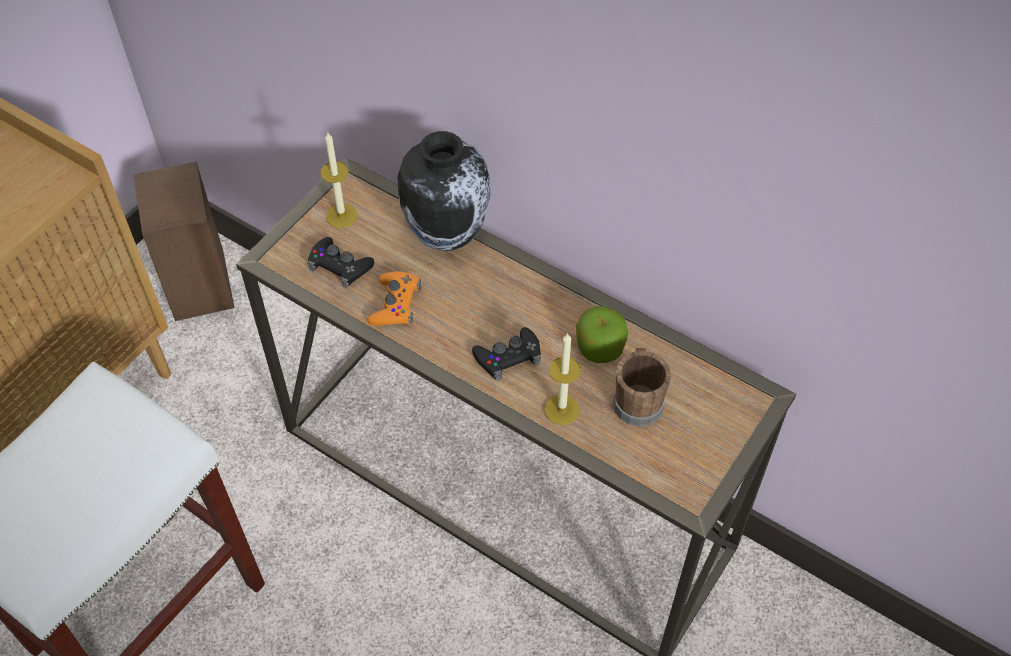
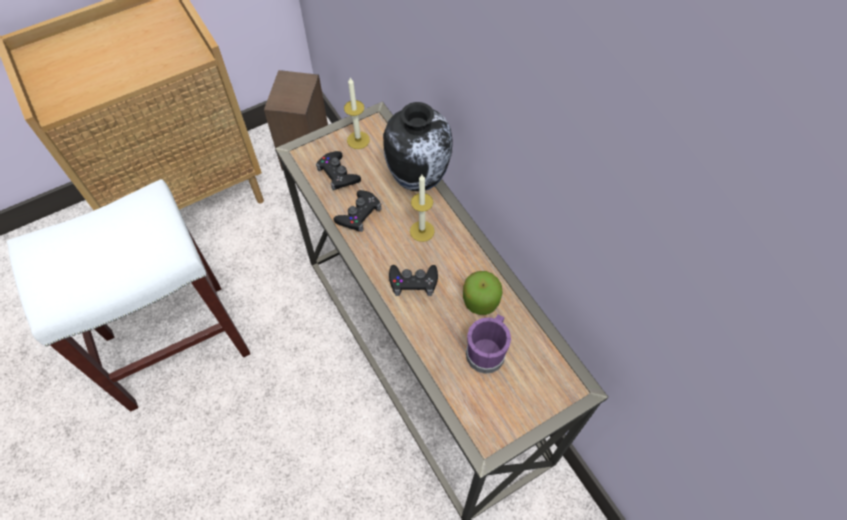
camera: 25 degrees right, 5 degrees up
orange game controller [368,271,421,326] -> black game controller [334,190,381,232]
candle [544,333,581,425] -> candle moved to [410,175,435,242]
brown mug [613,348,671,427] -> purple mug [466,314,511,374]

